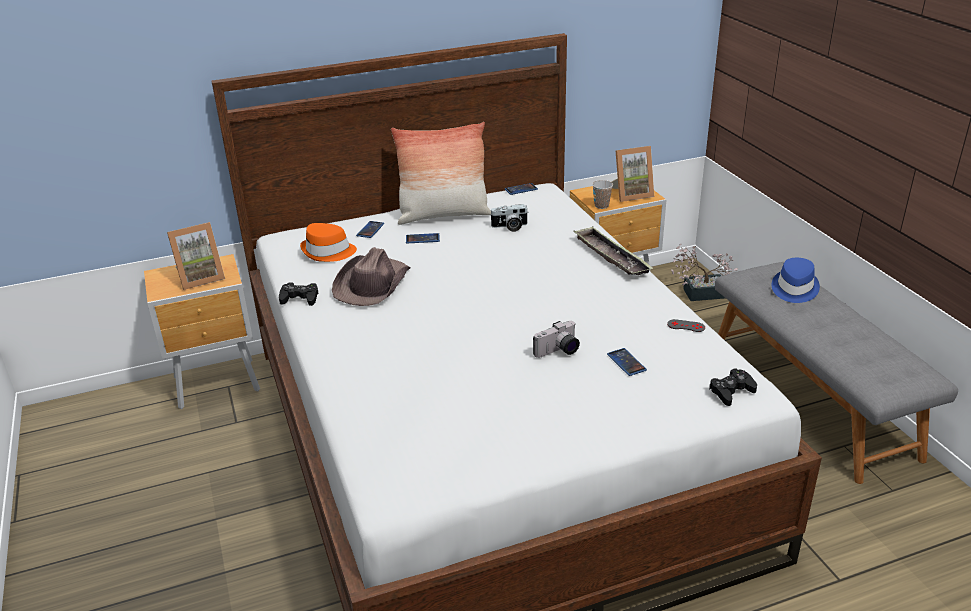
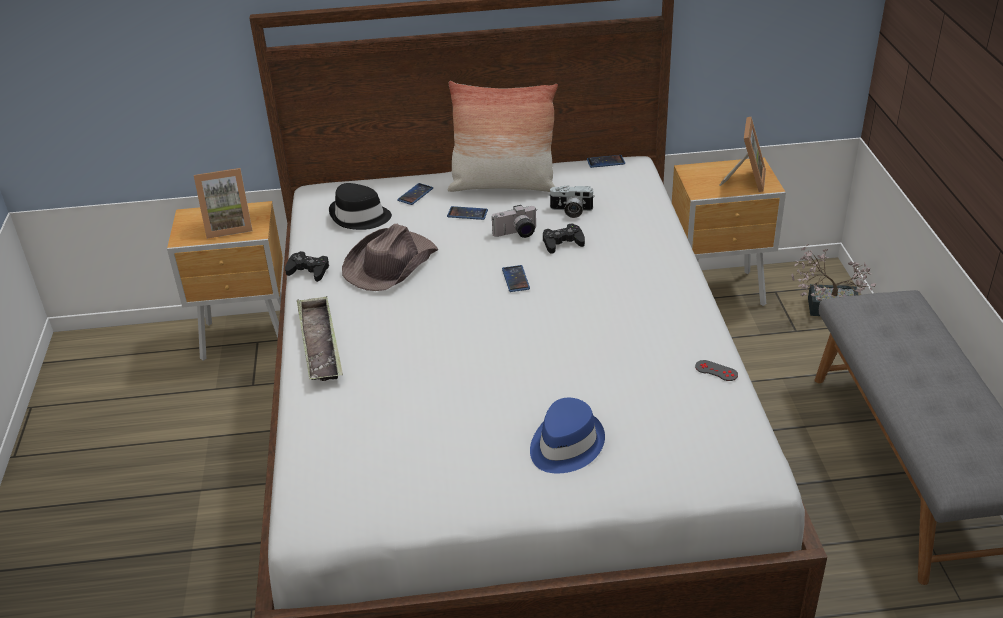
camera: 15 degrees right, 5 degrees up
orange hat [300,223,357,262] -> black hat [329,183,392,230]
camera [533,321,580,358] -> camera moved to [492,205,537,238]
tray [573,227,653,275] -> tray moved to [297,296,343,381]
cup [592,180,613,209] -> none
phone [607,348,647,376] -> phone moved to [502,265,530,292]
picture frame [612,146,654,202] -> picture frame turned 75 degrees counterclockwise [719,117,766,192]
black game controller [709,368,757,406] -> black game controller moved to [543,223,585,254]
blue hat [772,258,820,303] -> blue hat moved to [530,398,605,473]

